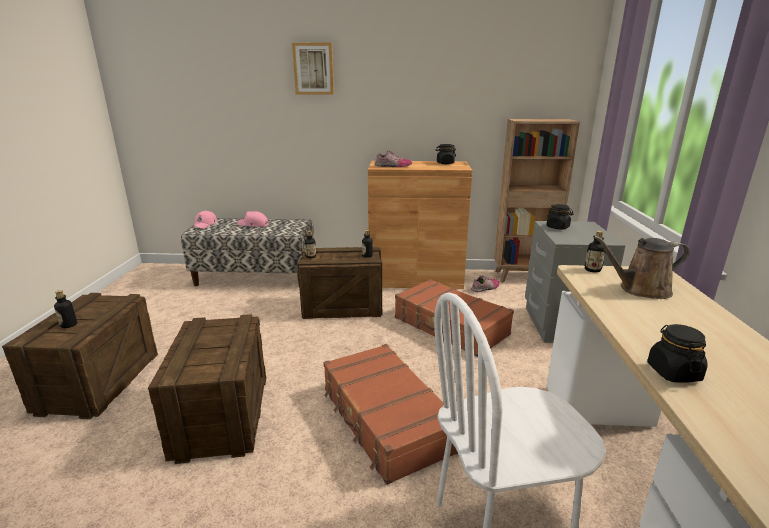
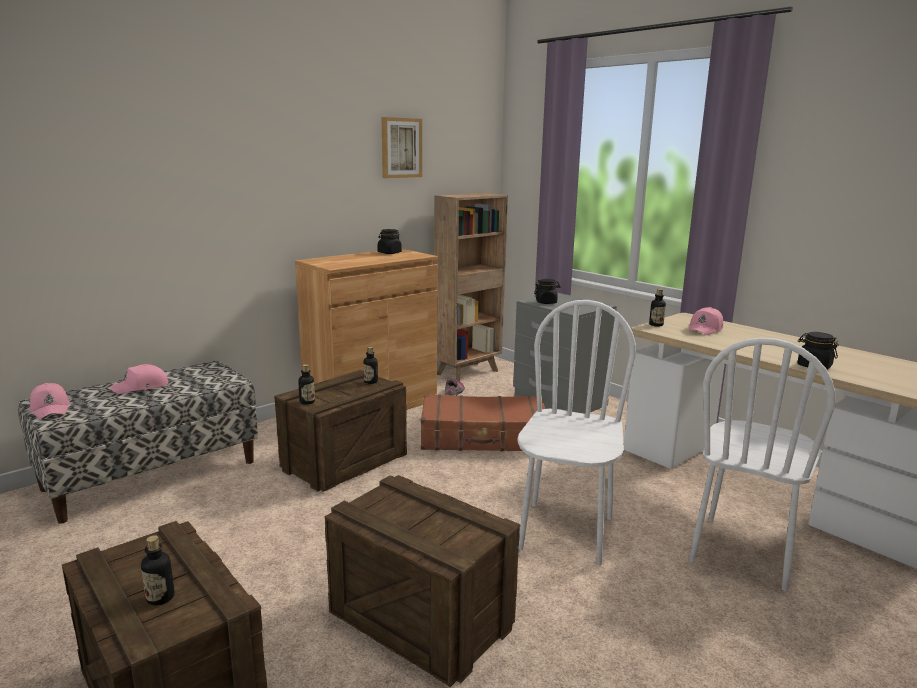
camera: 45 degrees left, 5 degrees down
picture [292,43,334,95] -> picture moved to [381,117,422,178]
brown suitcase [323,344,458,485] -> white chair [517,300,636,565]
shoe [375,150,412,167] -> none
brown watering can [593,235,690,299] -> pink cap [689,307,723,335]

